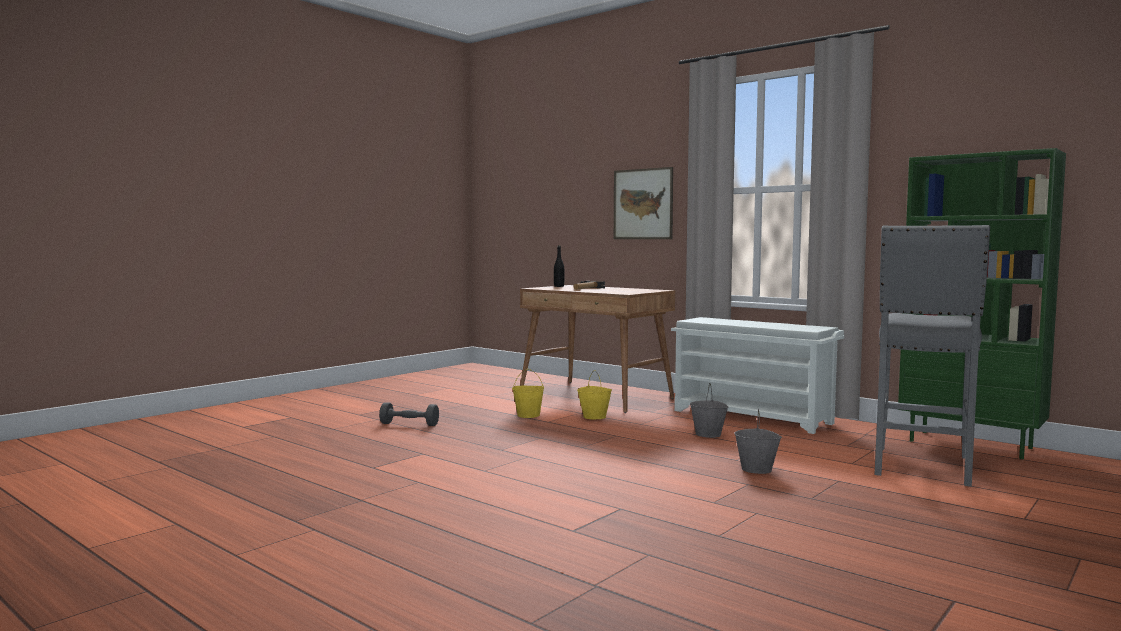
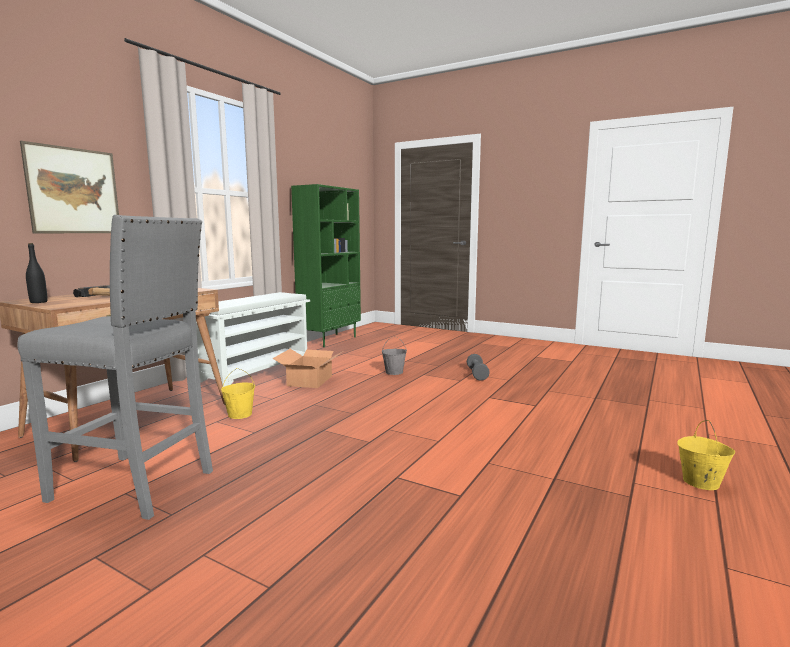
camera: 100 degrees left, 5 degrees up
grey dumbbell [379,402,439,426] -> grey dumbbell moved to [467,354,490,381]
yellow bucket [512,369,544,418] -> yellow bucket moved to [677,420,735,490]
grey bucket [690,383,729,438] -> cardboard box [272,349,343,388]
grey stool [875,225,990,487] -> grey stool moved to [18,215,213,520]

